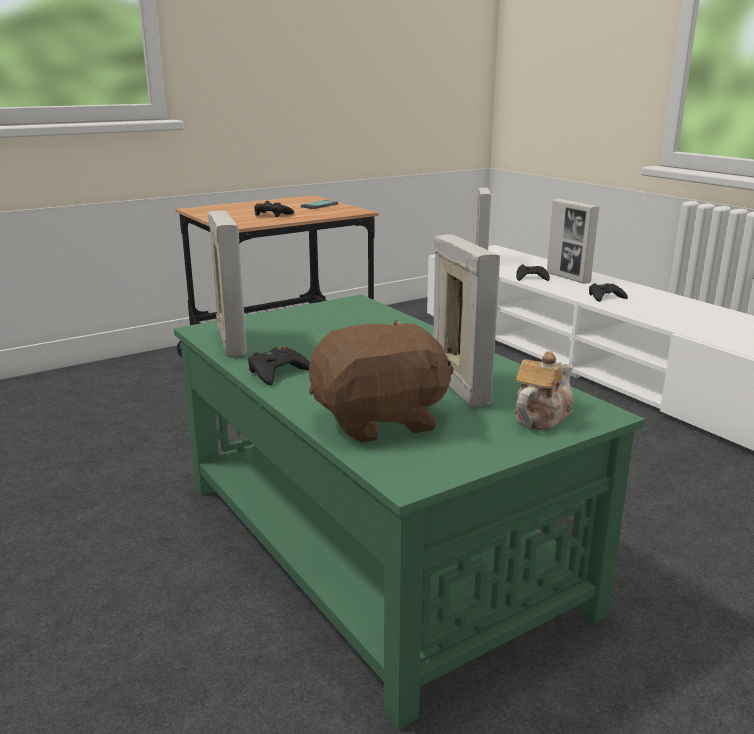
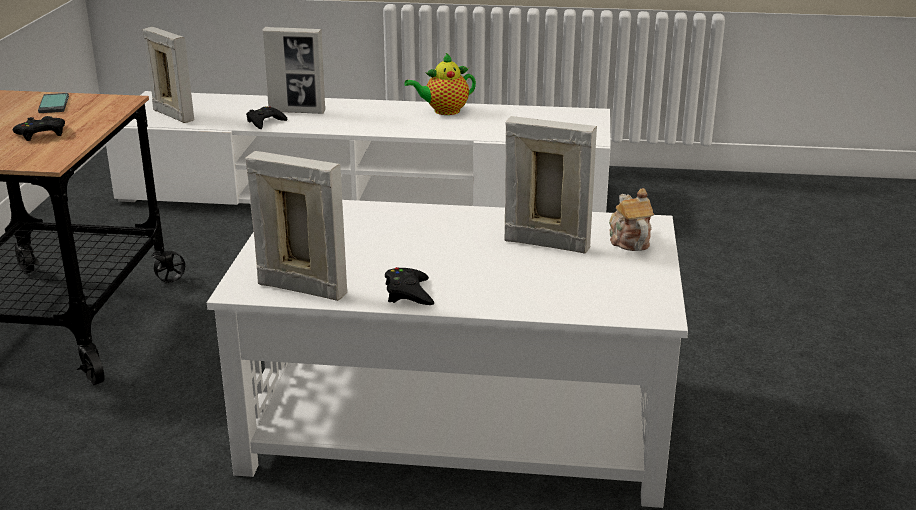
camera: 50 degrees left, 5 degrees up
green coffee table [174,294,645,730] -> white coffee table [207,200,688,508]
brown plush toy [309,320,454,443] -> none
black game controller [589,283,628,302] -> none
none -> teapot [404,52,476,115]

